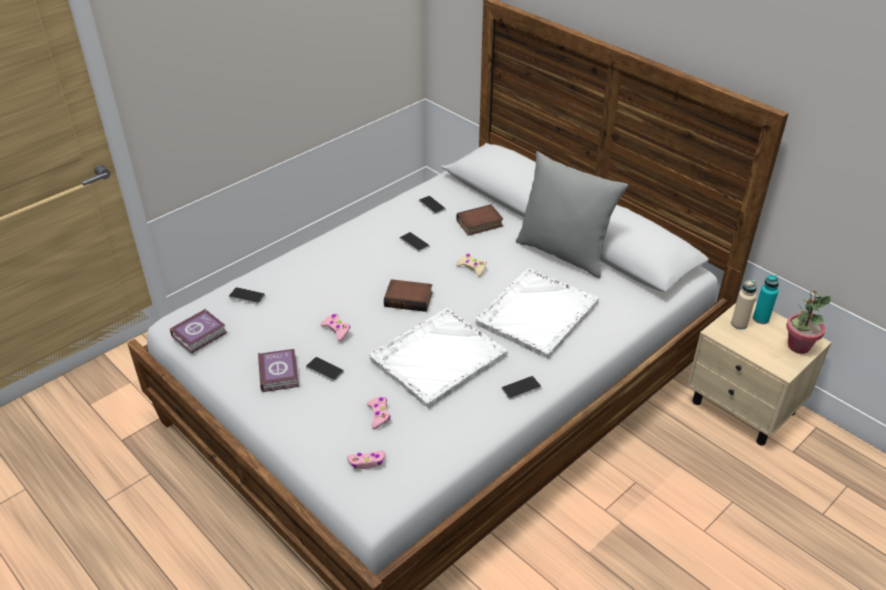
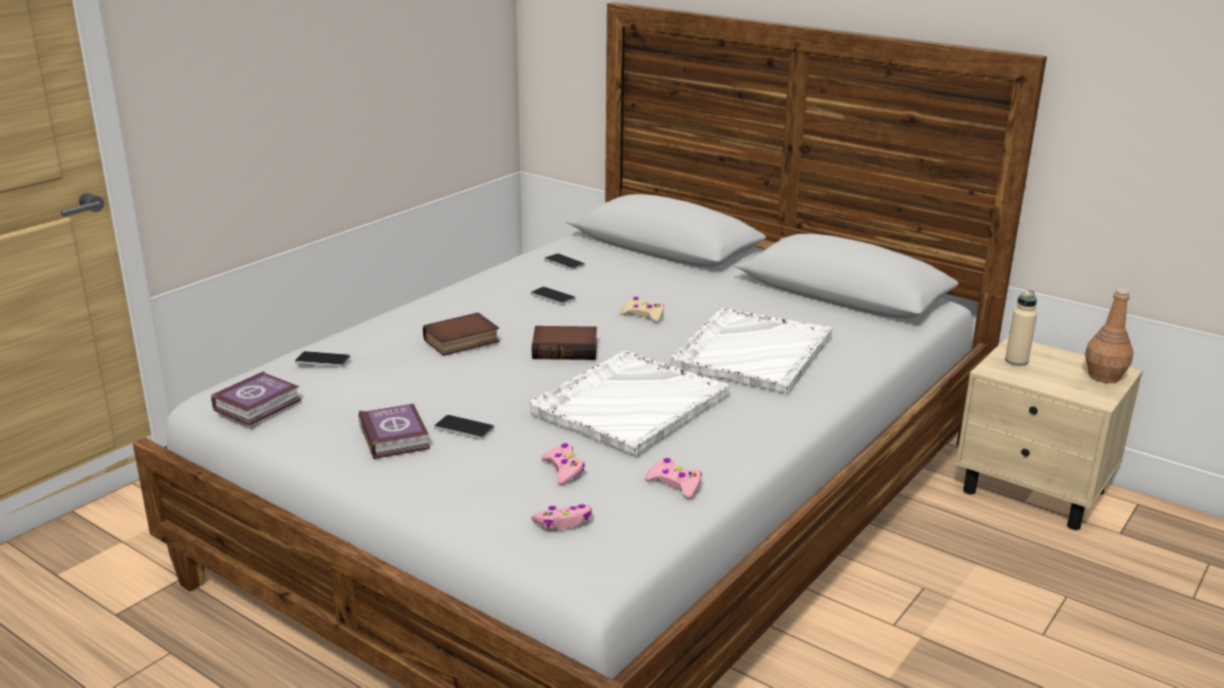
camera: 10 degrees left, 15 degrees down
pink game controller [321,314,350,341] -> pink game controller moved to [645,458,702,499]
book [456,205,503,236] -> book moved to [423,313,499,356]
phone [501,376,541,400] -> none
grey pillow [516,151,628,278] -> none
turquoise bottle [753,275,779,324] -> none
potted plant [786,290,831,354] -> brown bottle [1085,288,1134,383]

